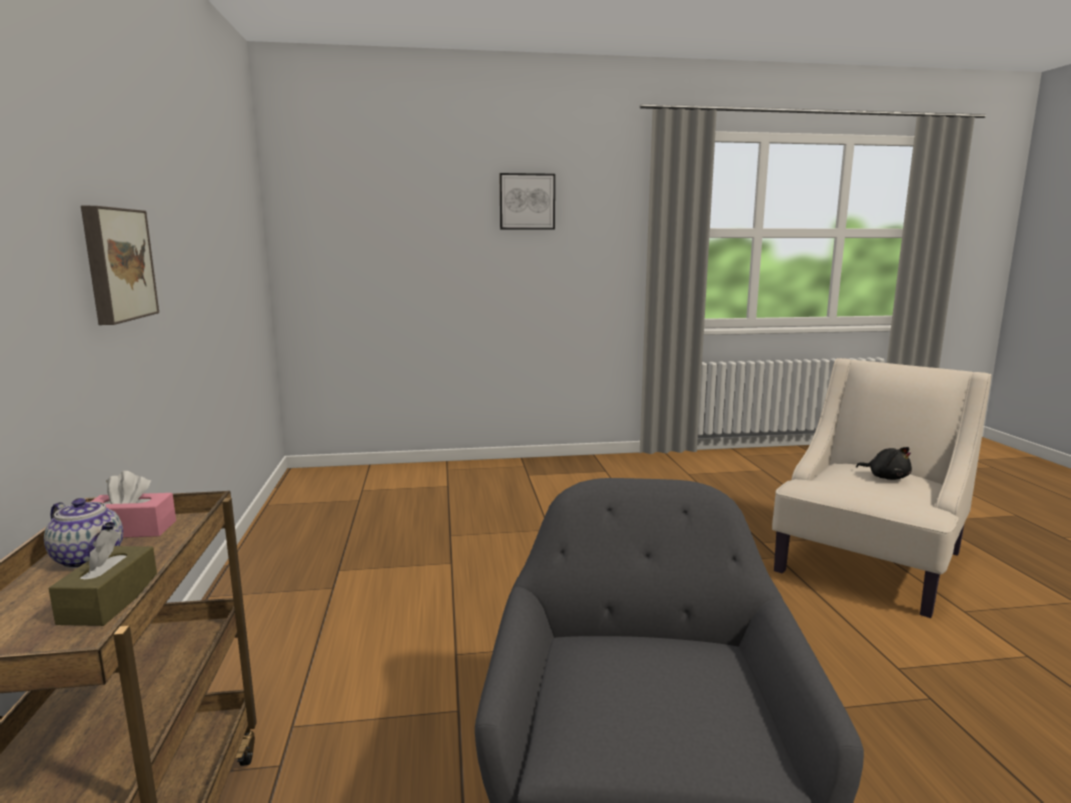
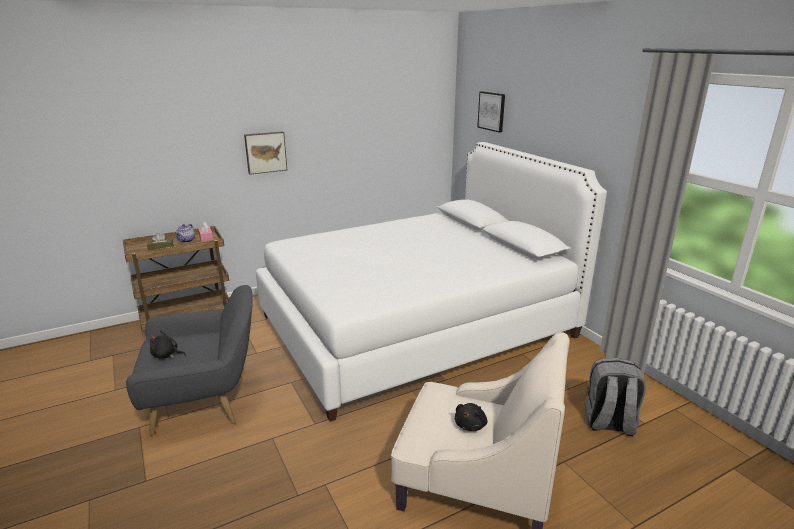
camera: 70 degrees right, 10 degrees up
picture [499,173,555,230] -> picture moved to [477,91,505,133]
none -> black plush toy [150,330,186,359]
none -> white bed [256,142,607,422]
none -> grey backpack [585,358,646,436]

